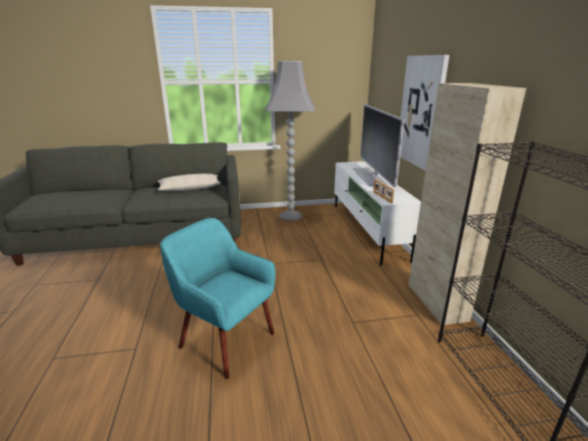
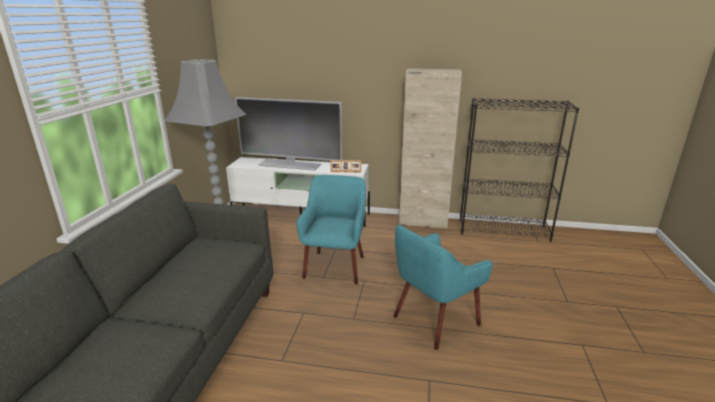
camera: 70 degrees left, 0 degrees up
beige pillow [158,174,221,191] -> none
picture [400,55,449,171] -> none
none -> turquoise armchair [296,175,366,284]

